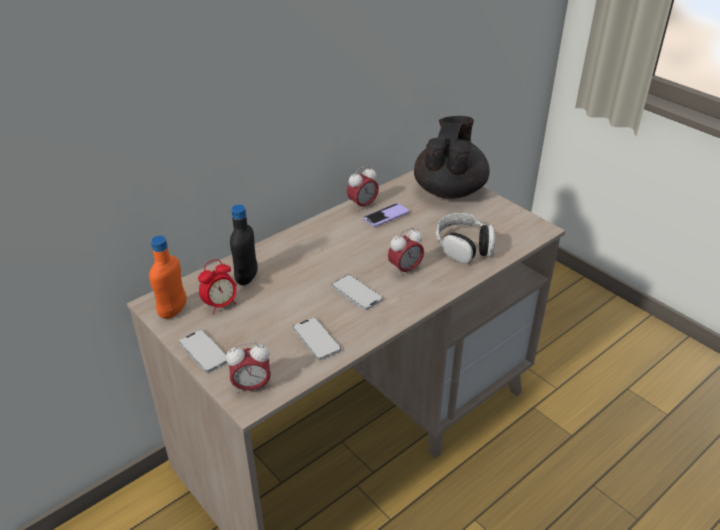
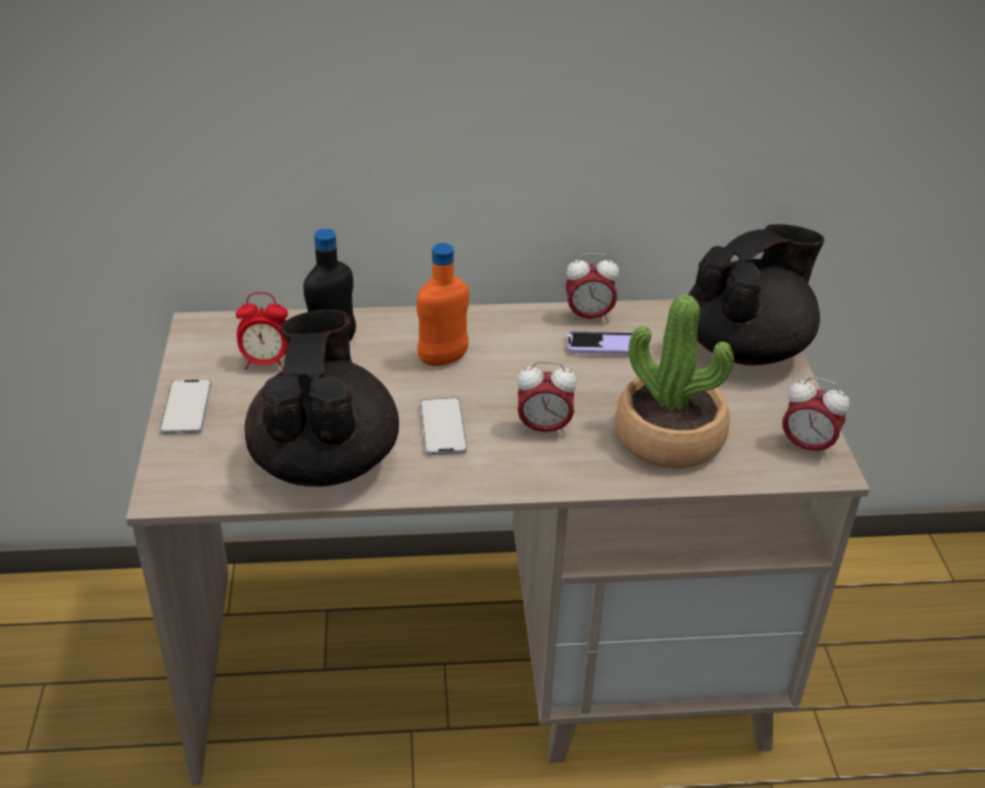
camera: 35 degrees right, 0 degrees up
orange bottle [149,236,187,319] -> orange bottle moved to [417,243,469,366]
alarm clock [226,342,271,394] -> alarm clock moved to [782,377,850,459]
phone [293,317,341,360] -> black teapot [245,309,399,487]
headphones [436,213,495,264] -> potted plant [615,294,734,469]

